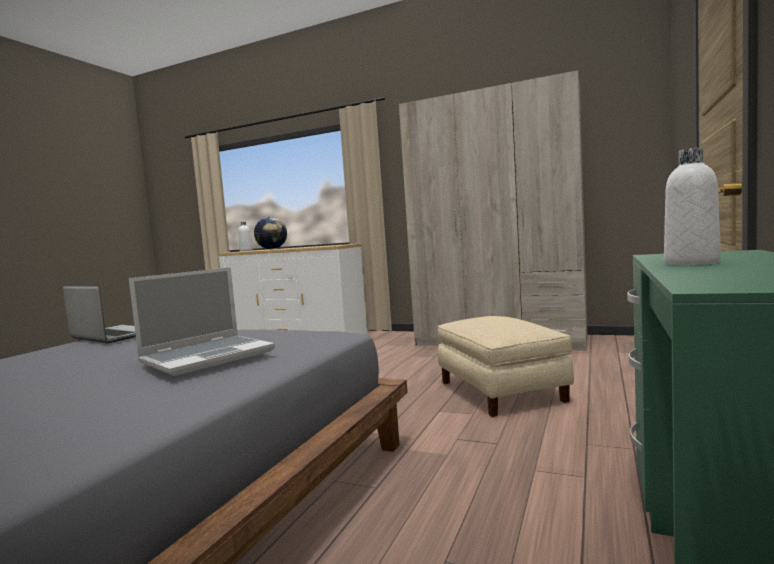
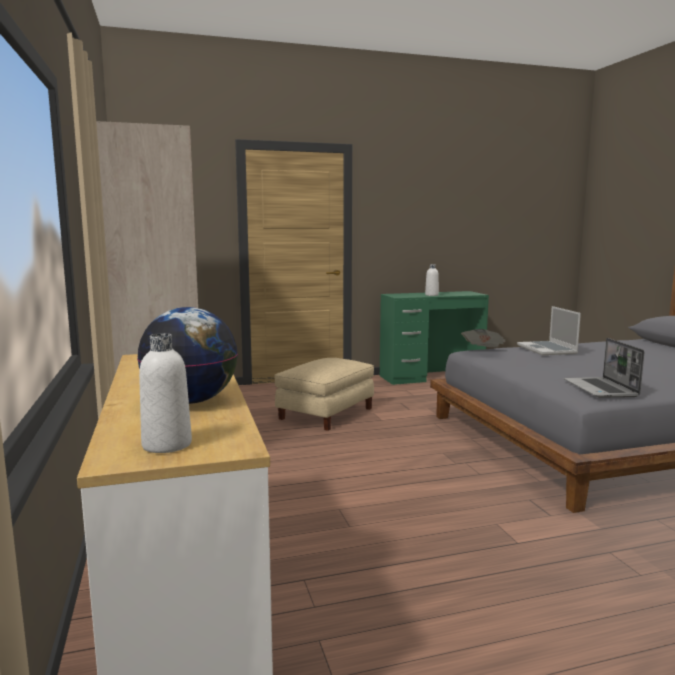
camera: 130 degrees left, 5 degrees up
laptop [129,267,275,376] -> laptop turned 105 degrees counterclockwise [517,306,581,355]
none -> newspaper [461,329,506,347]

